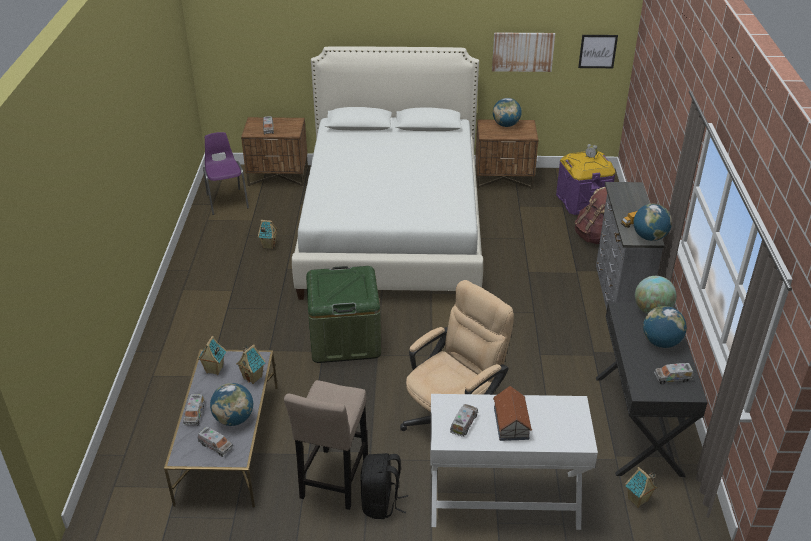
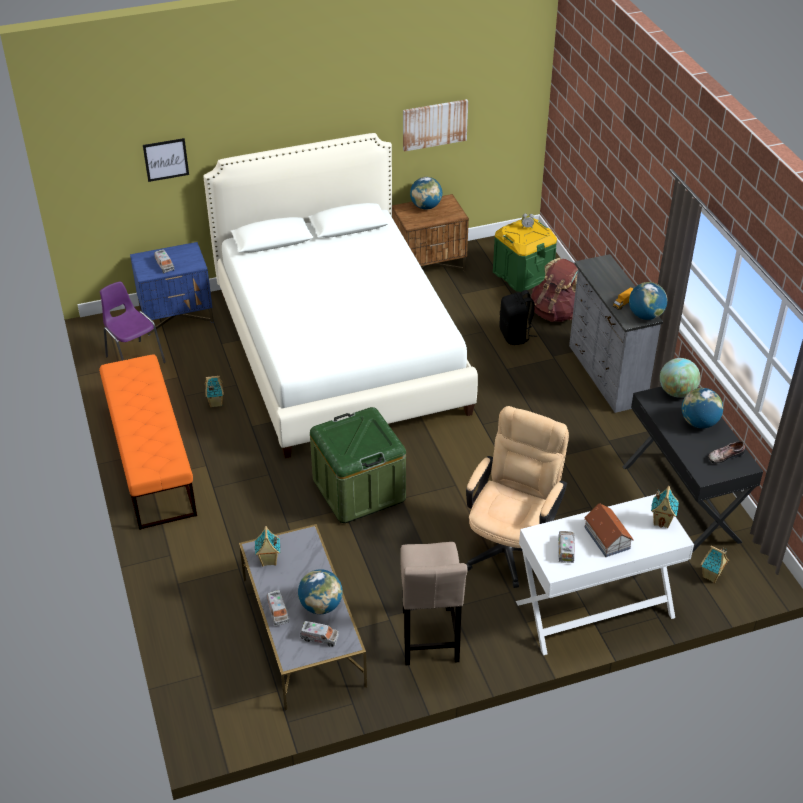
camera: 20 degrees left, 5 degrees up
toy house [236,344,266,384] -> toy house moved to [651,486,679,528]
brown nightstand [241,117,308,187] -> blue nightstand [130,242,214,336]
black backpack [361,453,408,519] -> black backpack moved to [500,290,537,345]
purple storage box [556,151,616,215] -> green storage box [493,219,557,292]
picture [578,35,618,68] -> picture moved to [143,138,189,182]
toy truck [654,363,694,384] -> shoe [708,441,745,464]
none -> orange bench [99,354,197,530]

